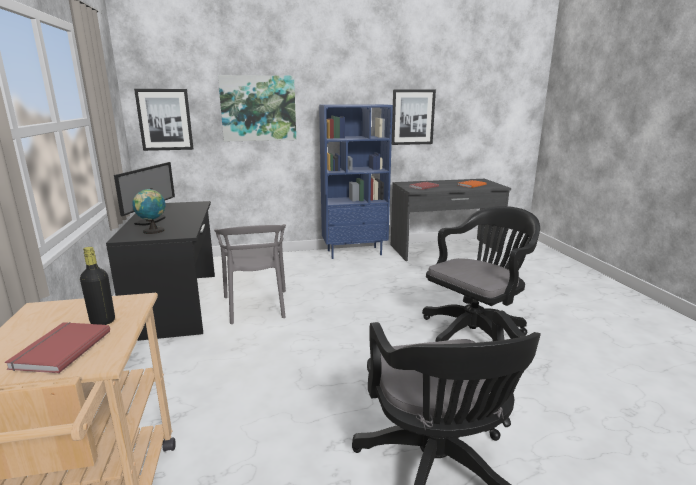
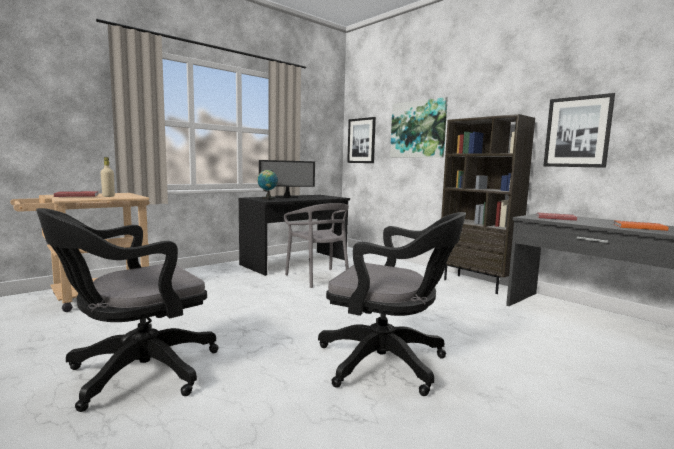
camera: 60 degrees right, 10 degrees down
black bottle [80,247,115,325] -> beige bottle [101,157,115,197]
grey chair [214,224,286,324] -> grey chair turned 75 degrees counterclockwise [284,203,349,288]
blue bookcase [319,104,393,259] -> brown bookcase [441,114,535,294]

